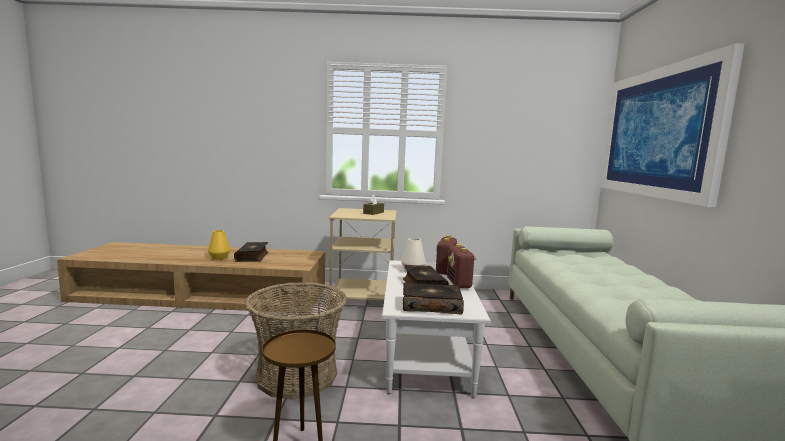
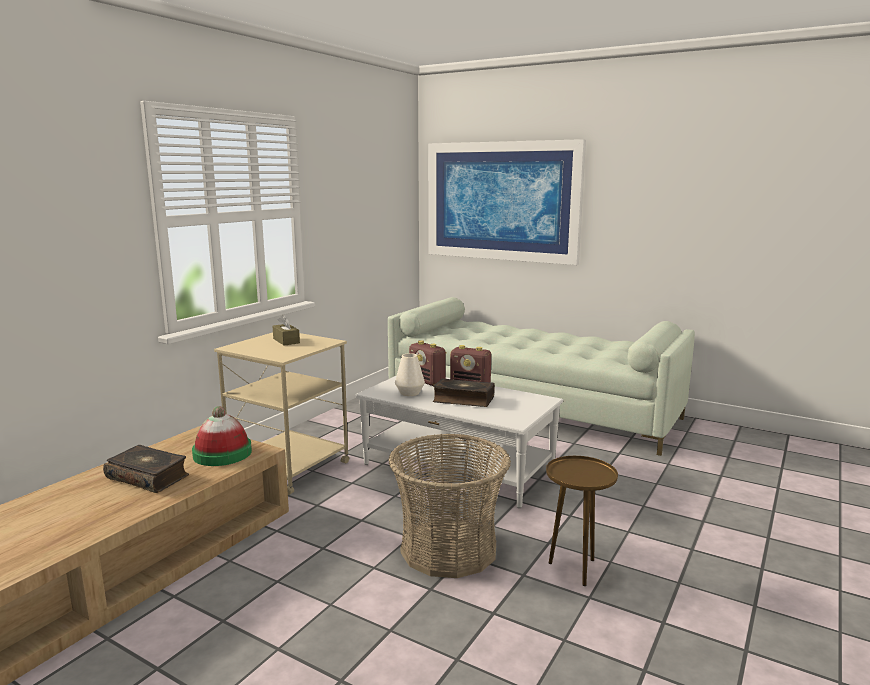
camera: 60 degrees left, 5 degrees up
yellow vase [208,230,230,260] -> none
book [403,283,464,315] -> none
none -> hat [192,406,252,466]

